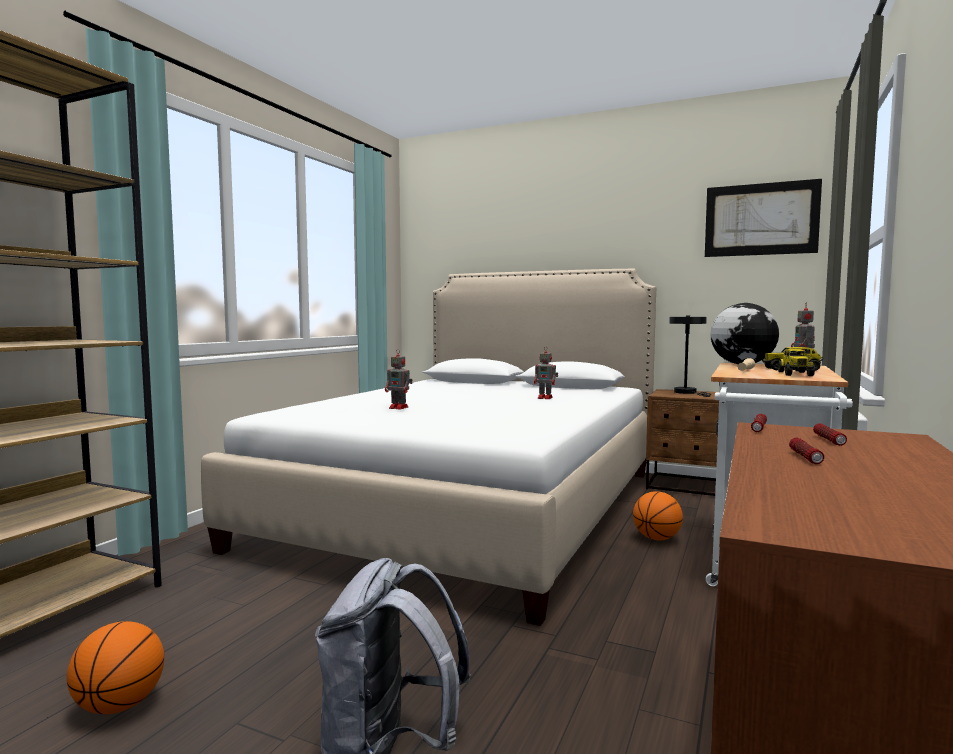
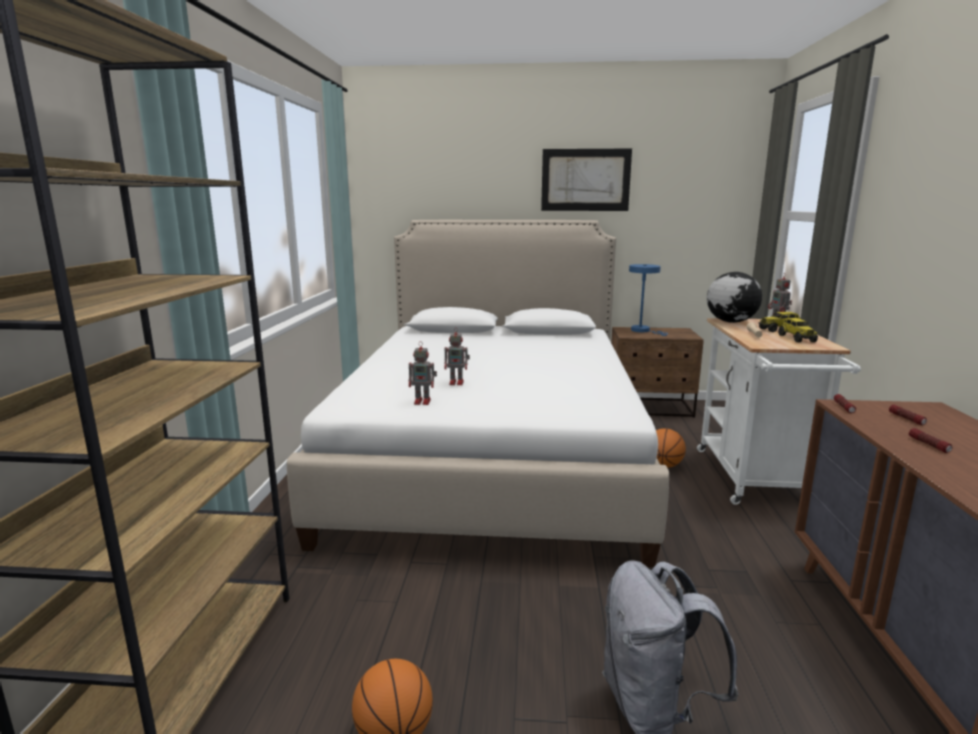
camera: 20 degrees left, 10 degrees up
toy robot [534,346,558,399] -> toy robot moved to [409,341,437,405]
black table lamp [669,316,711,397] -> blue table lamp [629,264,668,336]
picture [705,179,822,257] -> picture moved to [541,149,632,211]

